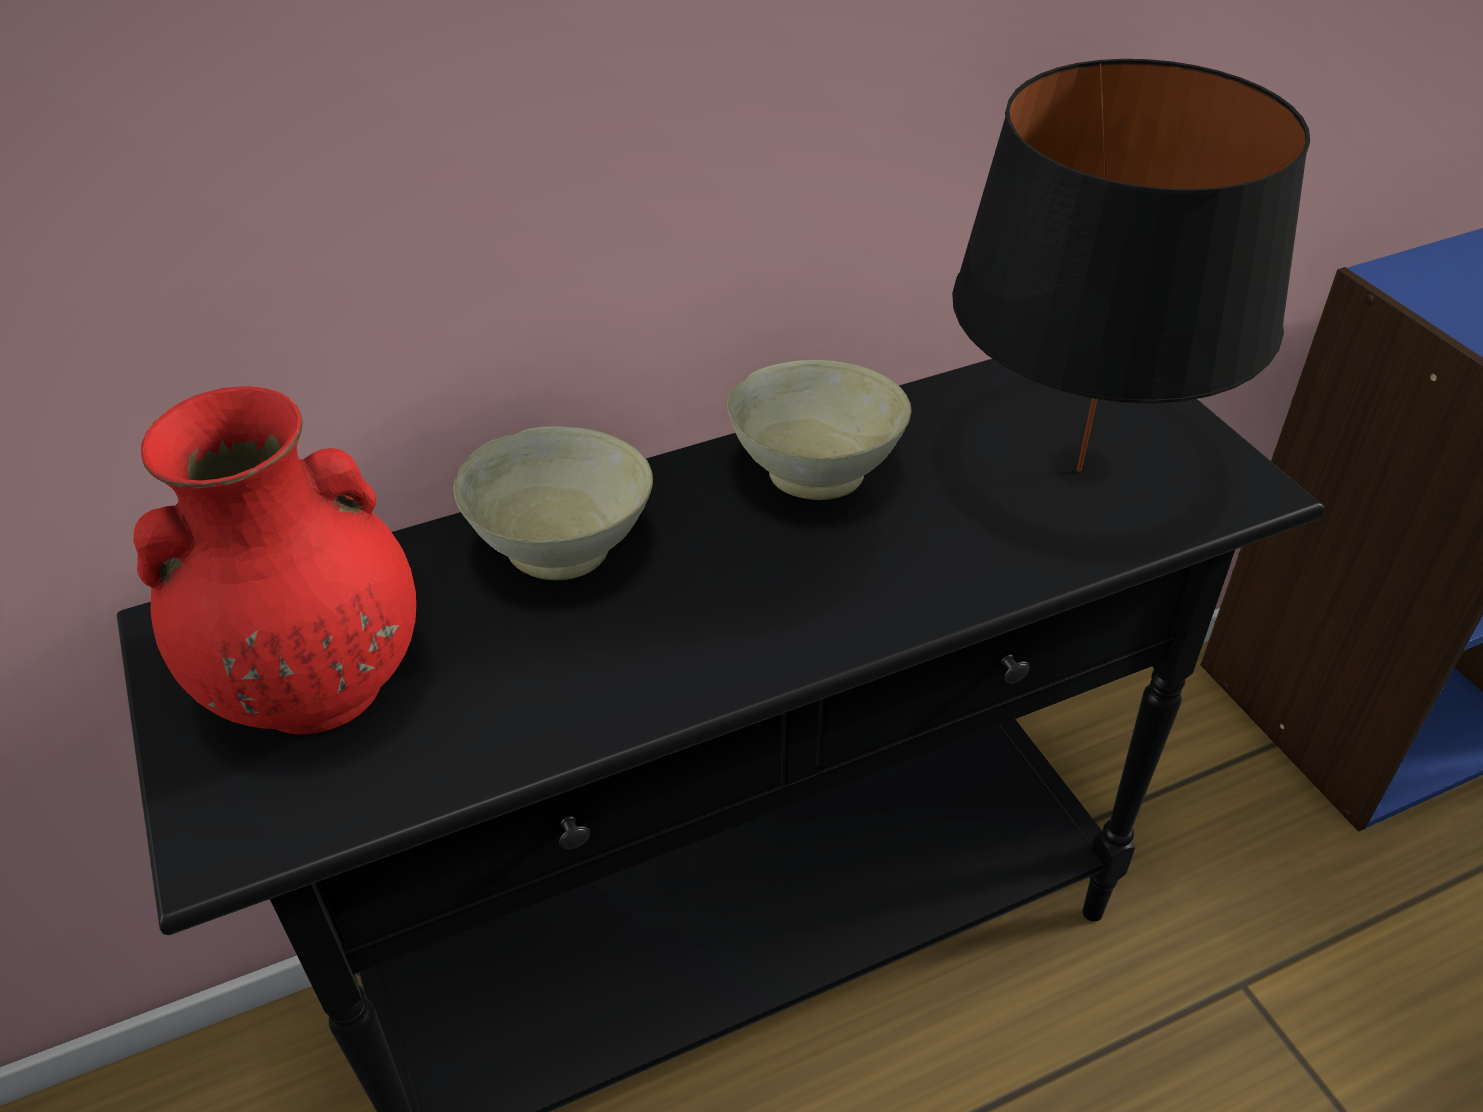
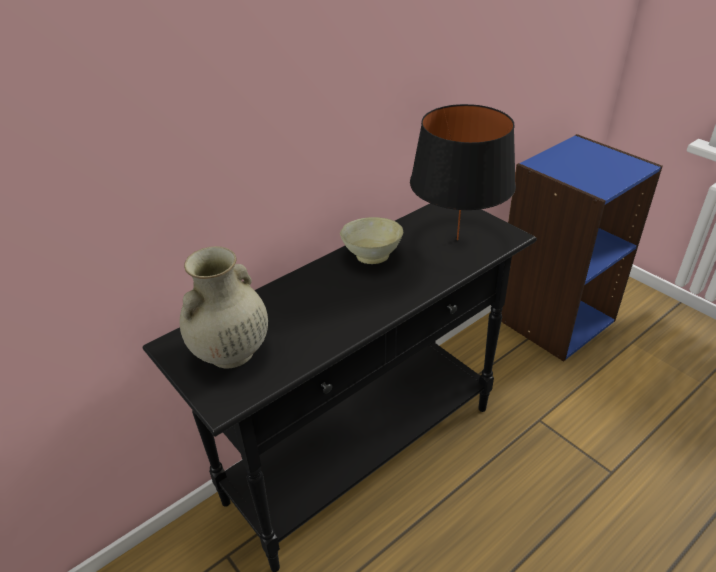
camera: 15 degrees left, 5 degrees down
red vase [134,386,416,734] -> beige vase [179,246,268,368]
beige bowl [454,426,653,580] -> none

